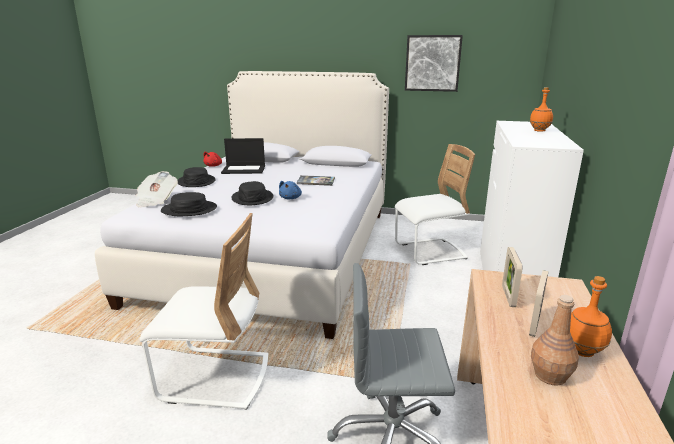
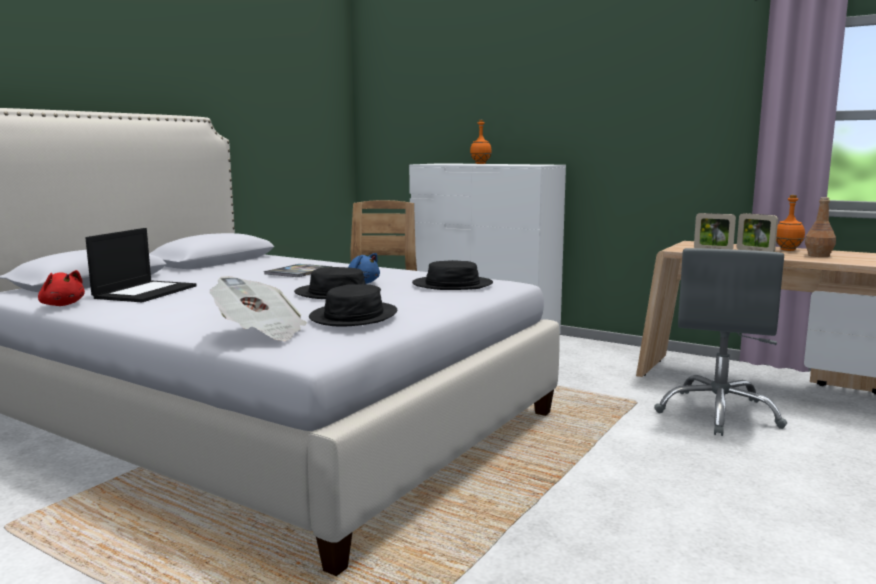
camera: 70 degrees left, 10 degrees down
white chair [140,213,268,410] -> none
black hat [178,167,216,187] -> black hat moved to [412,260,493,290]
picture [405,35,463,92] -> none

